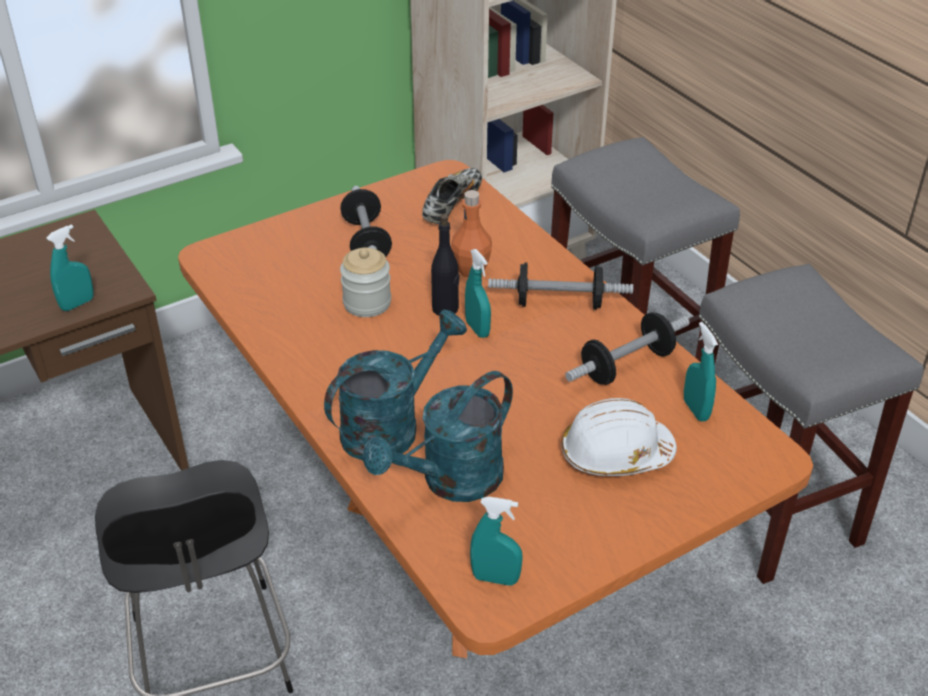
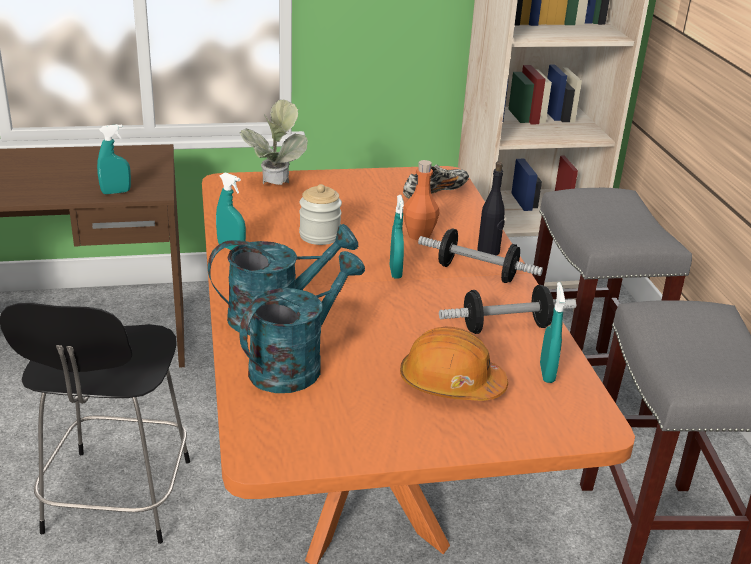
camera: 20 degrees right, 10 degrees down
dumbbell [340,186,392,257] -> none
turquoise watering can [363,371,513,502] -> turquoise watering can turned 150 degrees clockwise [239,251,365,393]
black bottle [431,214,459,316] -> black bottle moved to [477,161,505,256]
turquoise spray bottle [470,497,523,586] -> turquoise spray bottle moved to [216,172,246,250]
white hard hat [561,398,677,476] -> orange hard hat [400,327,508,401]
none -> potted plant [239,100,308,185]

